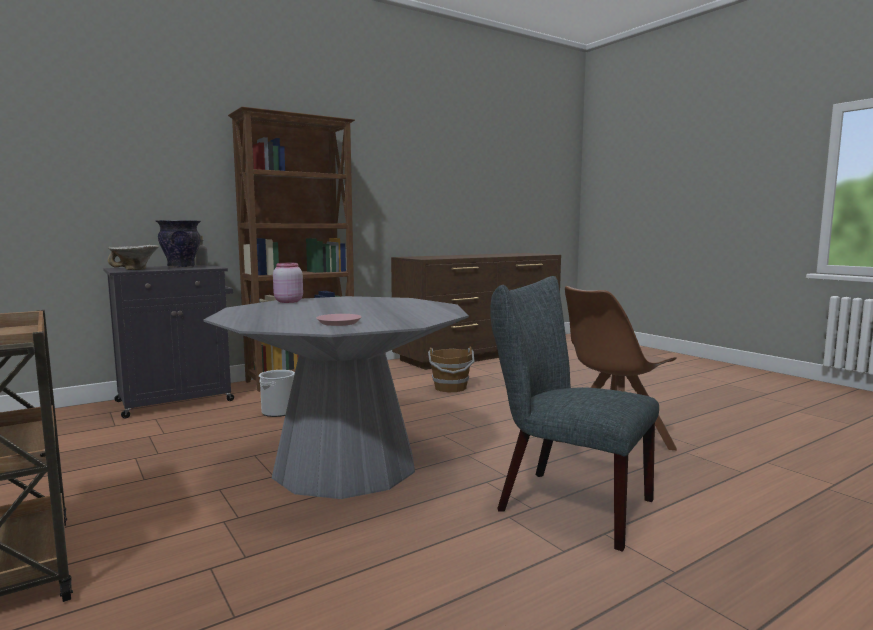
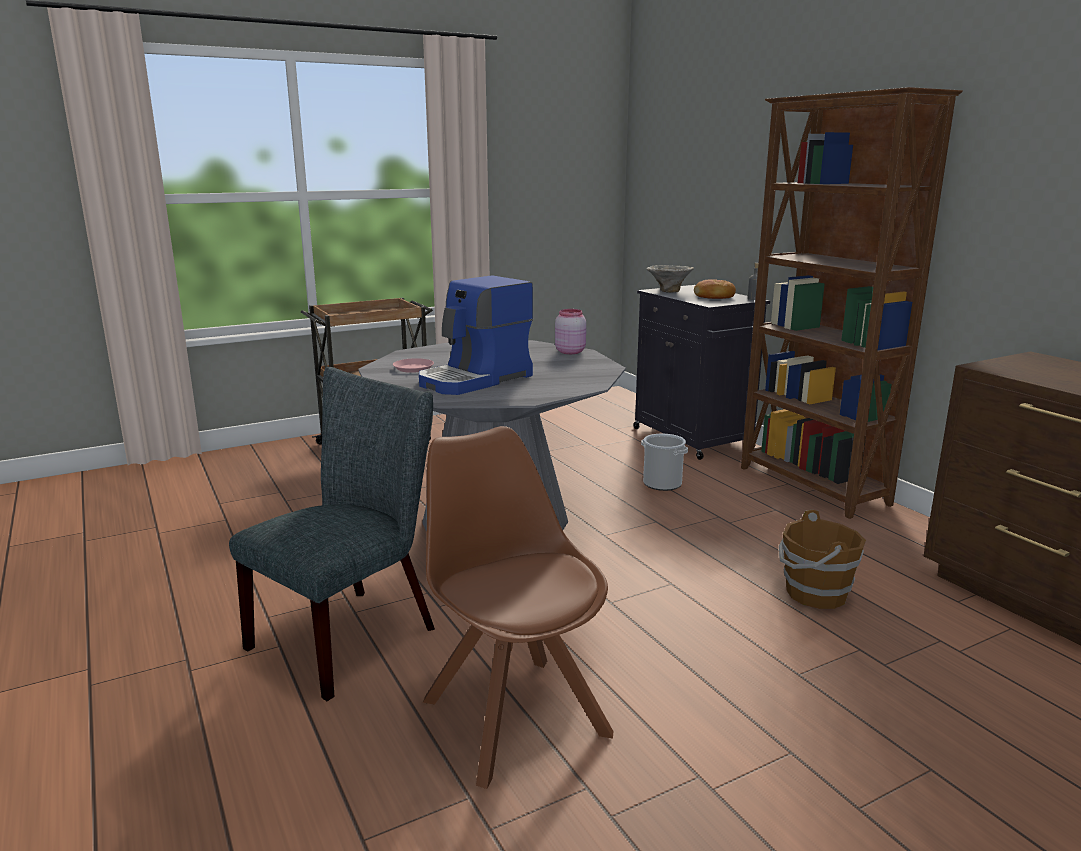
camera: 95 degrees right, 10 degrees up
vase [155,220,201,268] -> bread [694,279,736,299]
none -> coffee machine [419,275,533,395]

